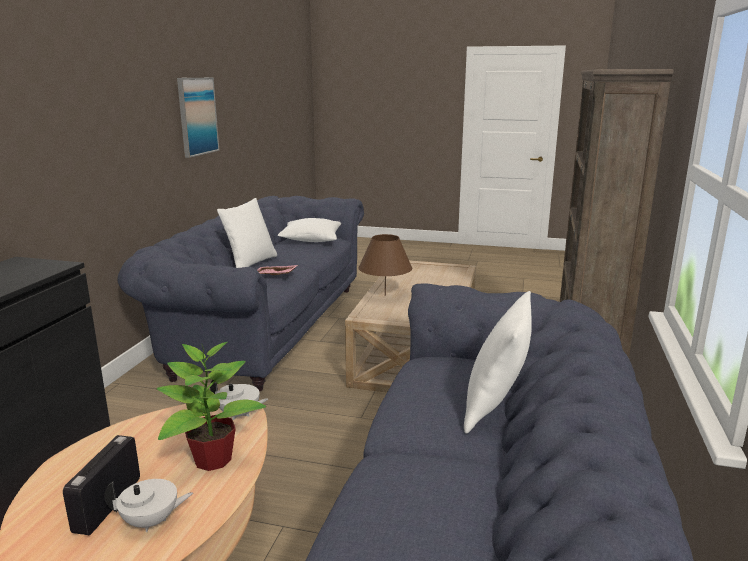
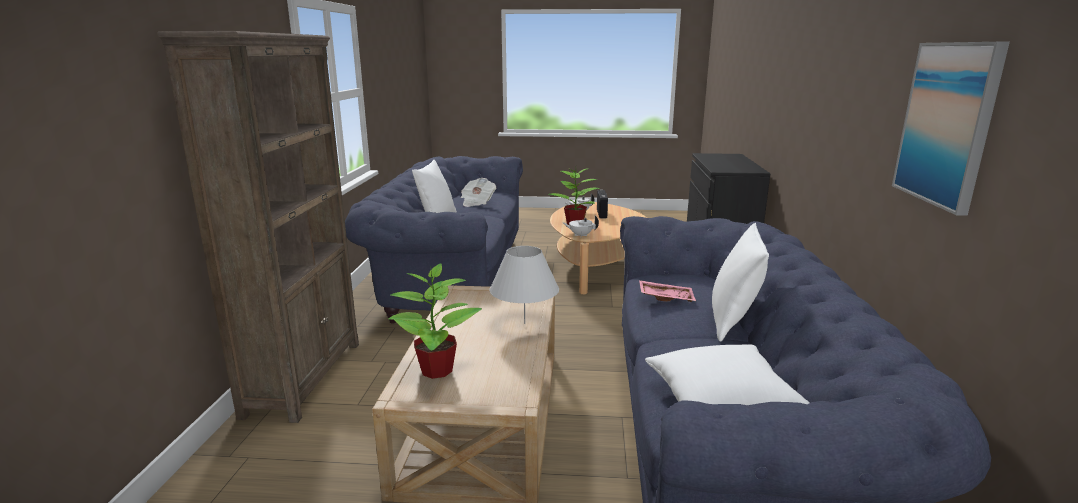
camera: 170 degrees right, 0 degrees up
brown table lamp [358,234,412,296] -> white table lamp [490,246,559,324]
none -> potted plant [388,263,482,379]
none -> newspaper [461,178,496,207]

